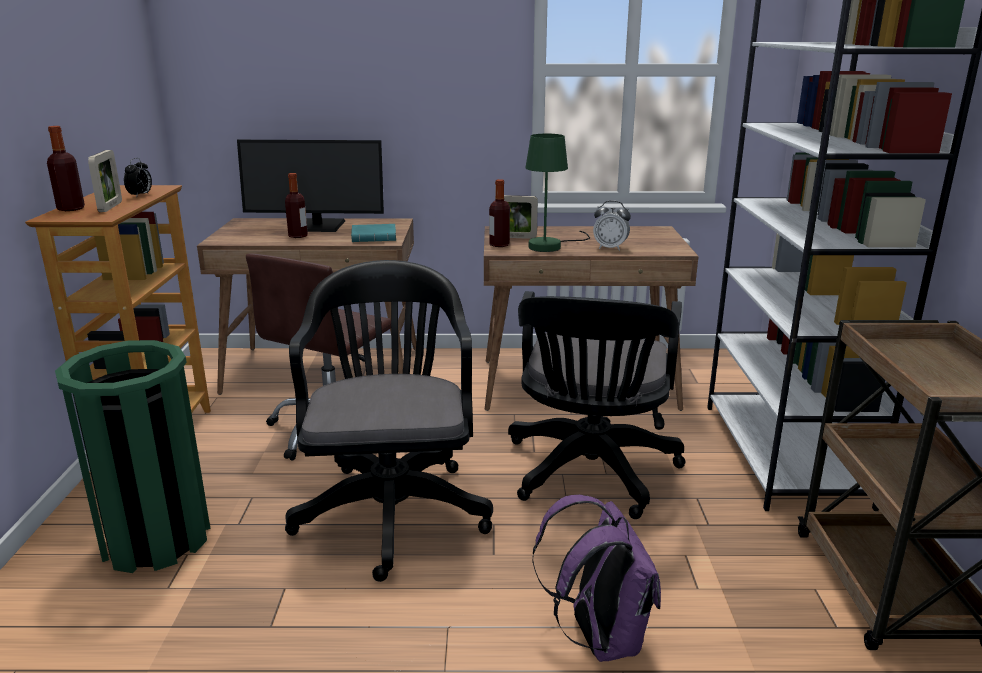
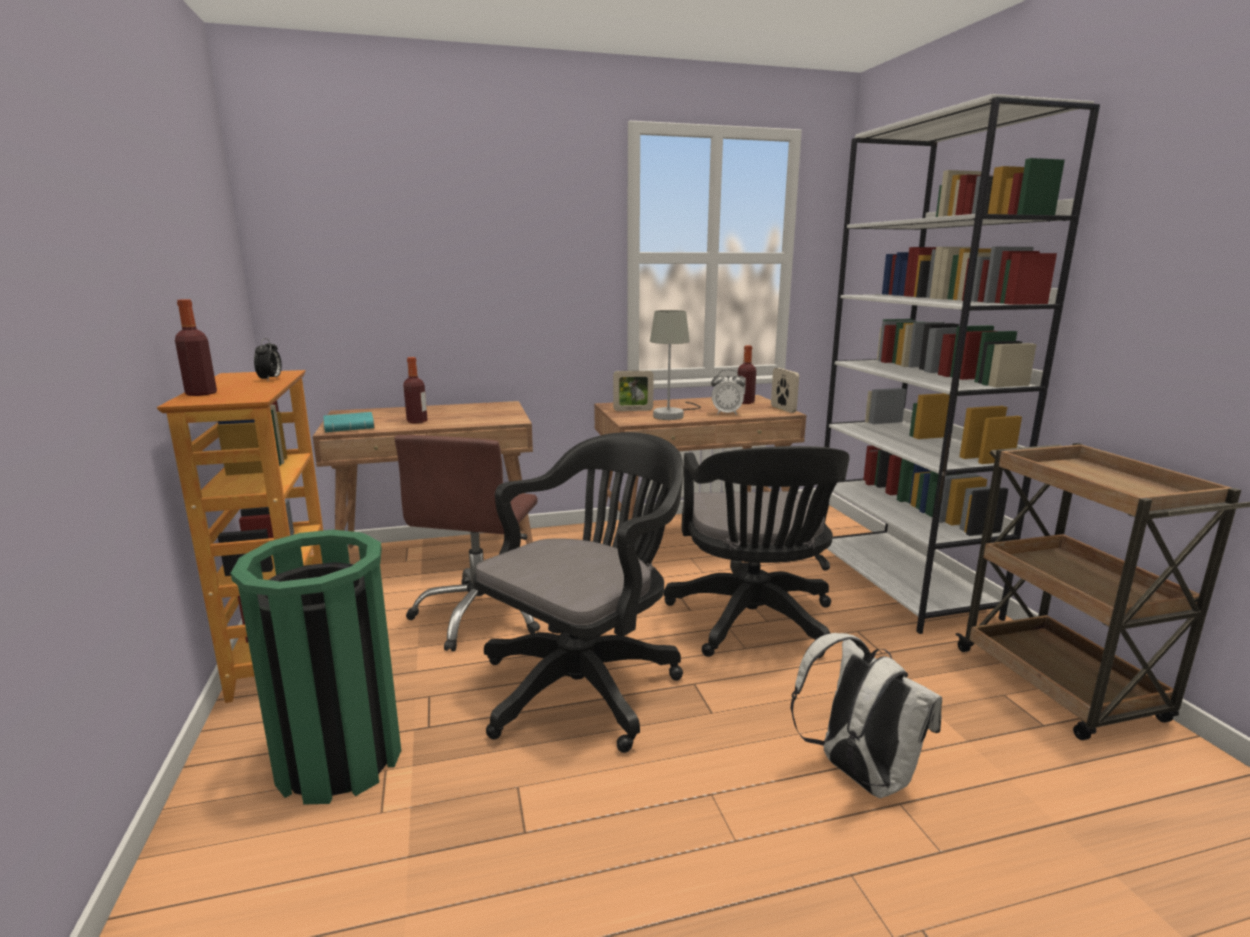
camera: 15 degrees left, 5 degrees down
picture frame [88,150,122,212] -> picture frame moved to [771,368,799,413]
monitor [237,140,384,232] -> none
black office chair [285,260,493,582] -> black office chair turned 60 degrees clockwise [473,432,684,753]
turquoise book [351,224,396,242] -> turquoise book moved to [324,412,374,432]
bottle [489,179,510,247] -> bottle moved to [737,346,756,404]
green table lamp [525,134,590,252] -> grey table lamp [650,310,701,420]
purple backpack [532,495,661,662] -> white backpack [790,633,942,798]

